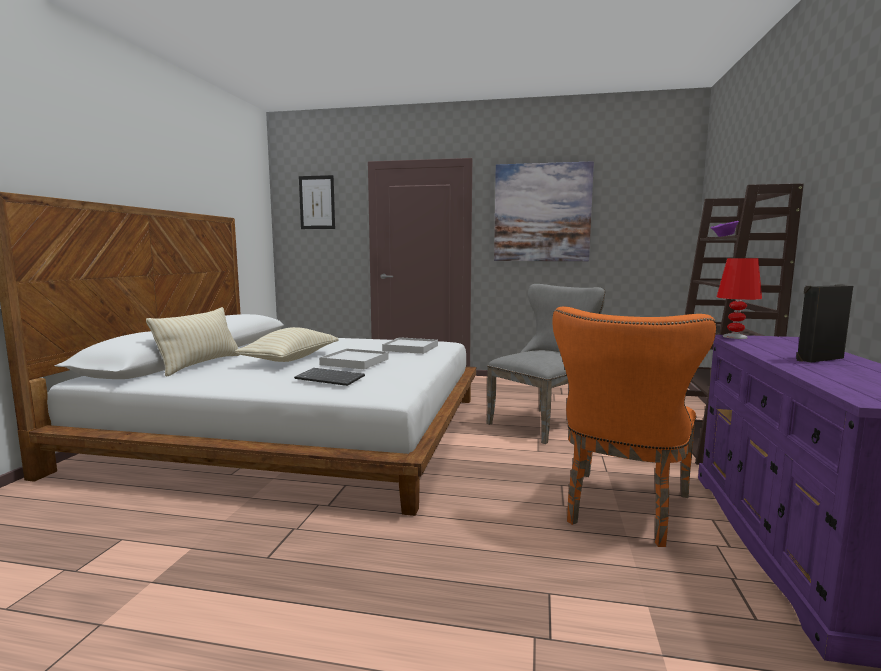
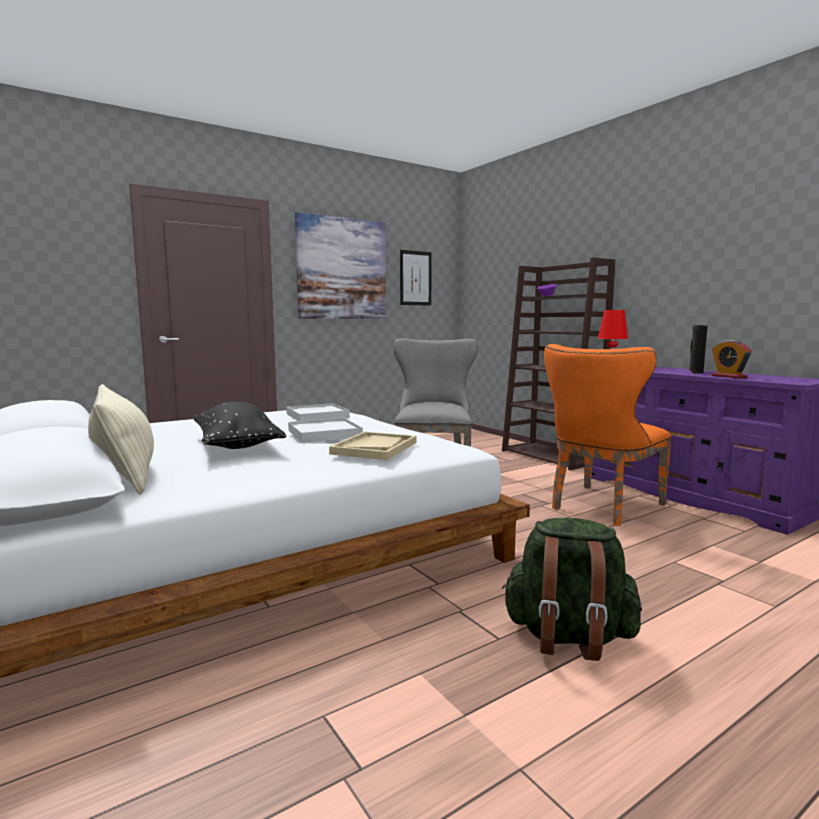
camera: 45 degrees left, 0 degrees up
beige pillow [235,327,338,362] -> black pillow [193,402,286,449]
keyboard [294,368,365,386] -> beige tray [329,431,417,460]
picture [299,175,335,229] -> picture moved to [400,250,432,306]
orange chair [552,306,716,547] -> orange chair turned 60 degrees clockwise [544,344,672,526]
none -> green backpack [502,518,642,661]
none -> alarm clock [711,340,752,378]

